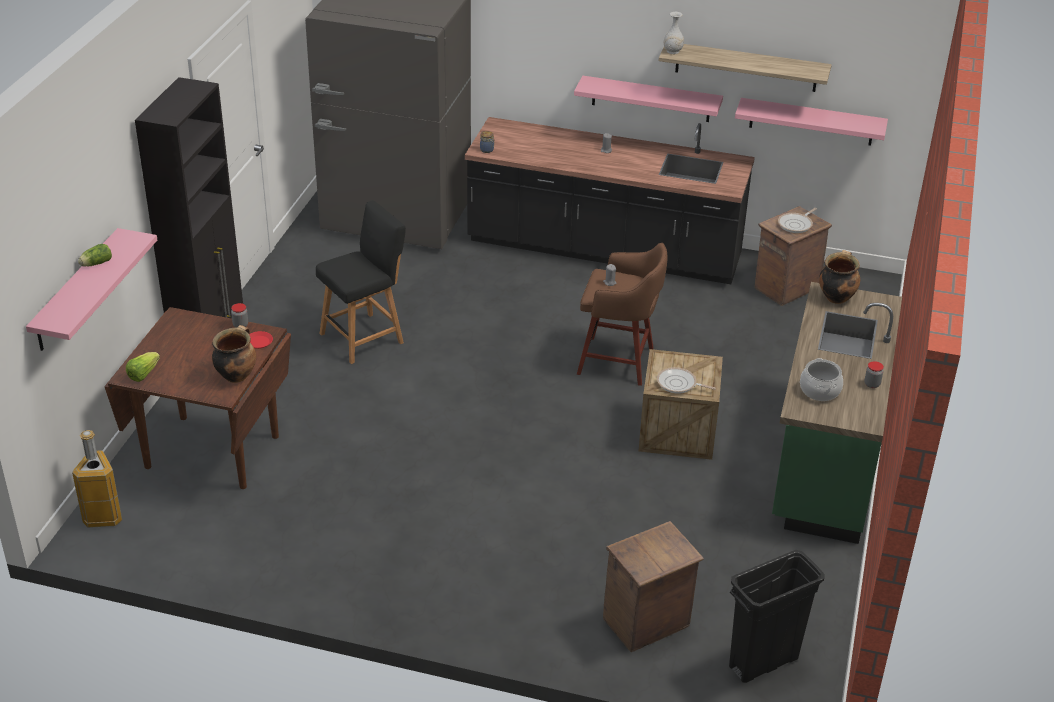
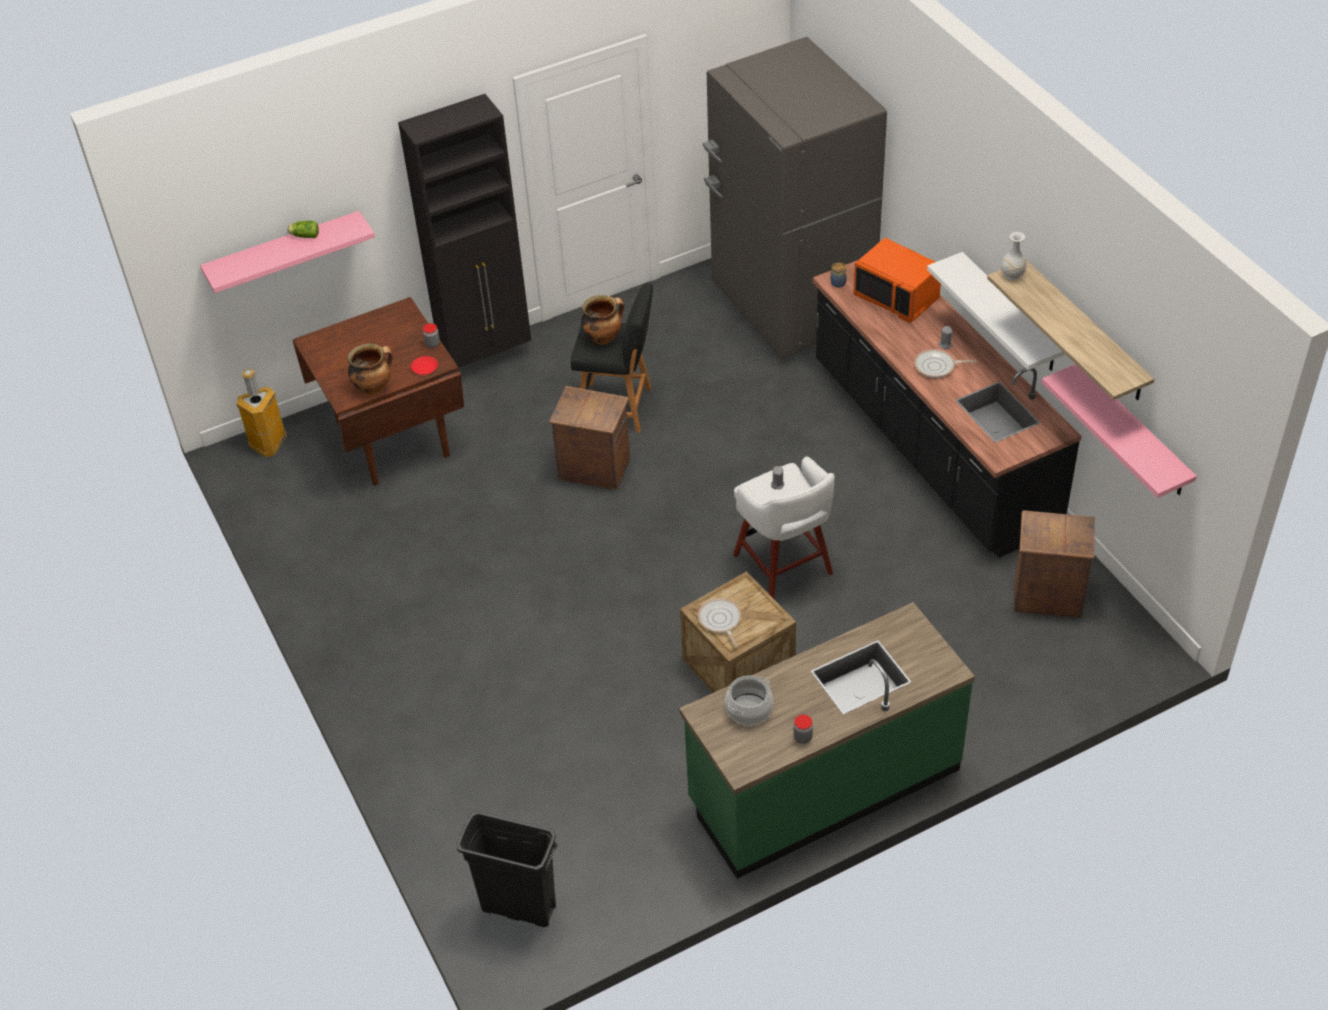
camera: 50 degrees right, 10 degrees up
lettuce [126,352,160,382] -> none
pink shelf [574,76,723,122] -> white shelf [927,252,1065,371]
brown stool [577,243,668,386] -> white stool [733,456,835,599]
crate [603,521,704,652] -> crate moved to [549,386,630,490]
frying pan [778,208,817,233] -> frying pan moved to [914,349,977,378]
cooking pot [819,250,860,304] -> cooking pot moved to [581,295,624,345]
none -> orange microwave [853,237,941,323]

